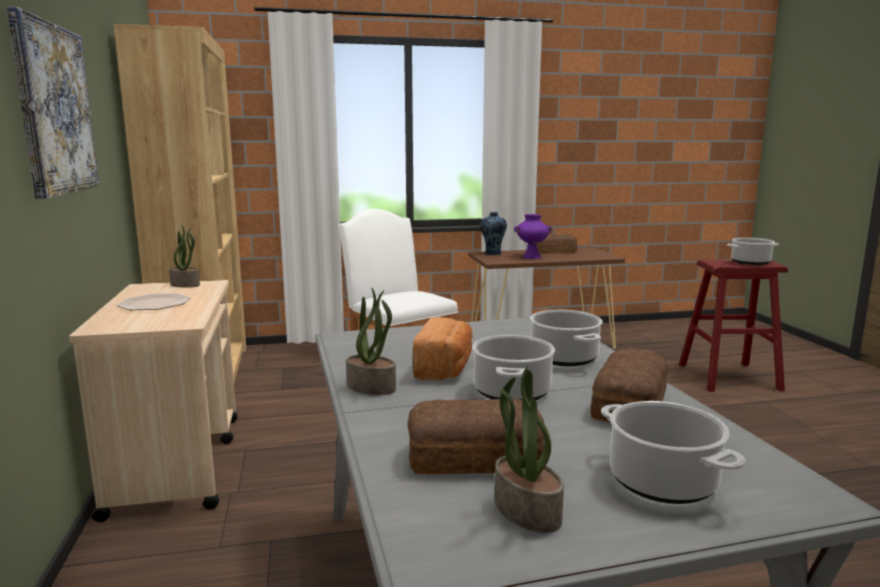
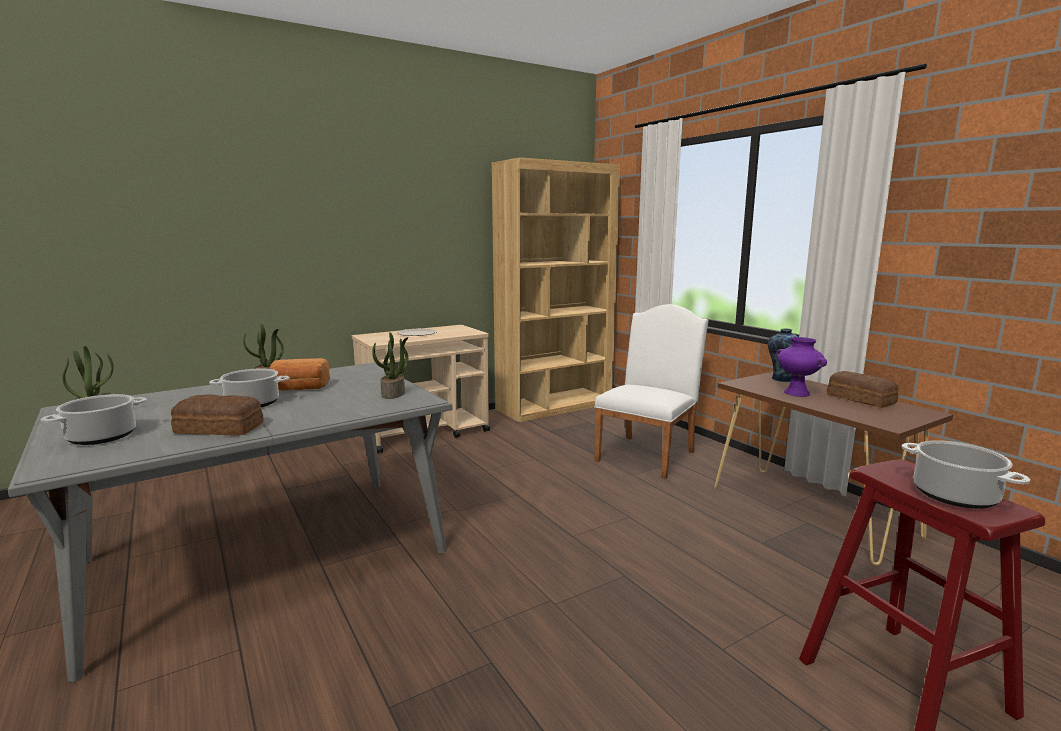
camera: 70 degrees right, 0 degrees up
picture [7,7,99,199] -> none
potted plant [169,224,200,288] -> potted plant moved to [372,332,409,399]
bread [407,399,545,474] -> none
cooking pot [530,310,603,366] -> none

